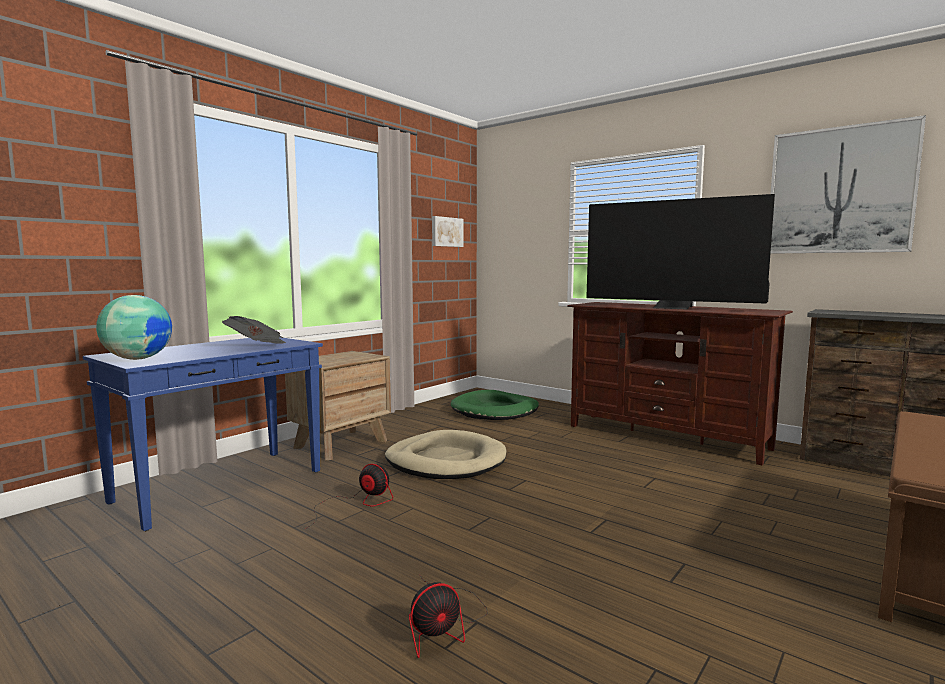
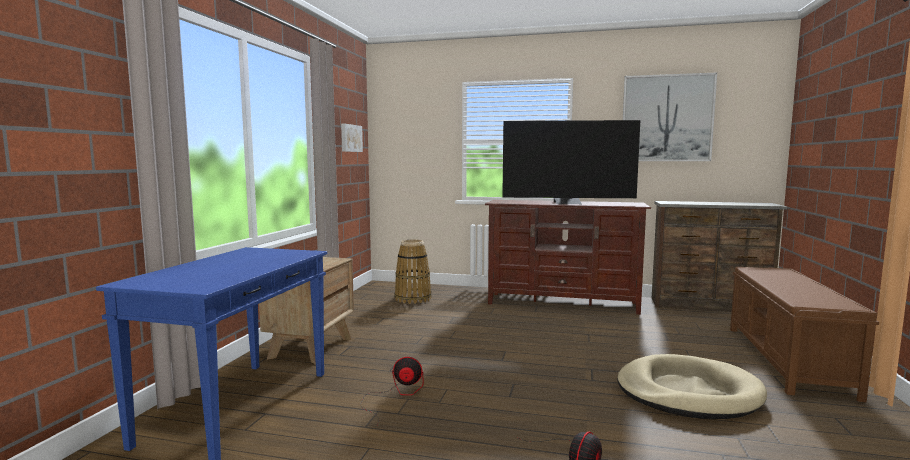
camera: 25 degrees left, 0 degrees up
globe [96,295,172,360] -> none
newspaper [222,316,286,344] -> none
beige dog bed [385,430,506,479] -> beige dog bed moved to [617,354,767,419]
green dog bed [451,390,539,420] -> basket [395,239,431,304]

